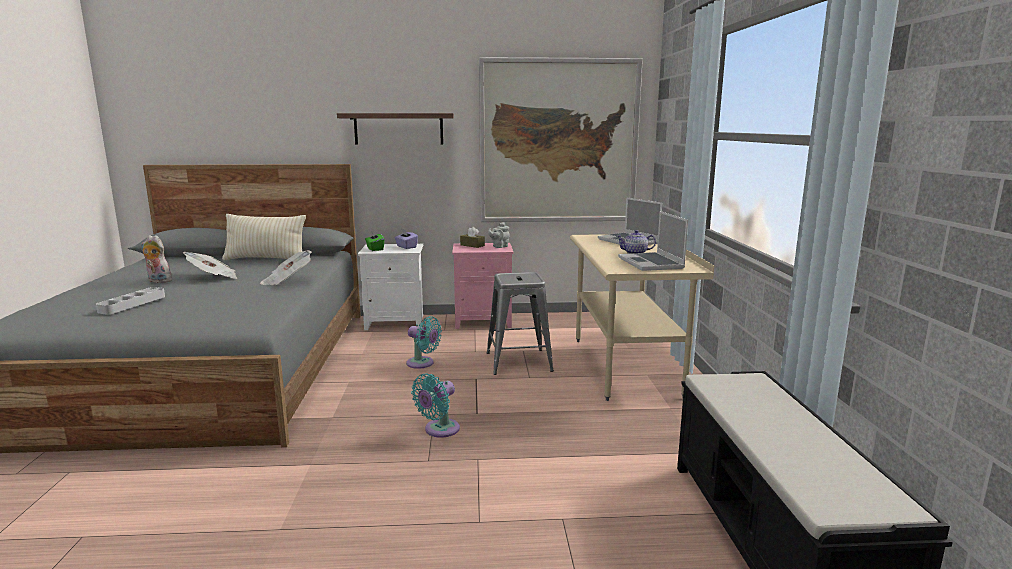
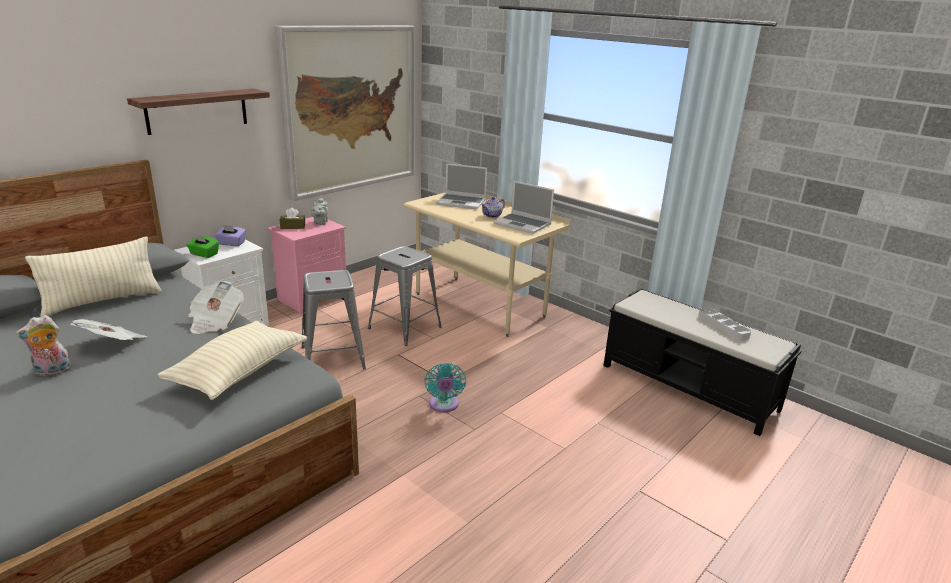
camera: 45 degrees left, 10 degrees up
grey tray [96,287,165,315] -> grey tray moved to [698,307,751,341]
turquoise fan [406,316,442,369] -> grey stool [301,270,366,369]
none -> beige pillow [158,321,307,400]

